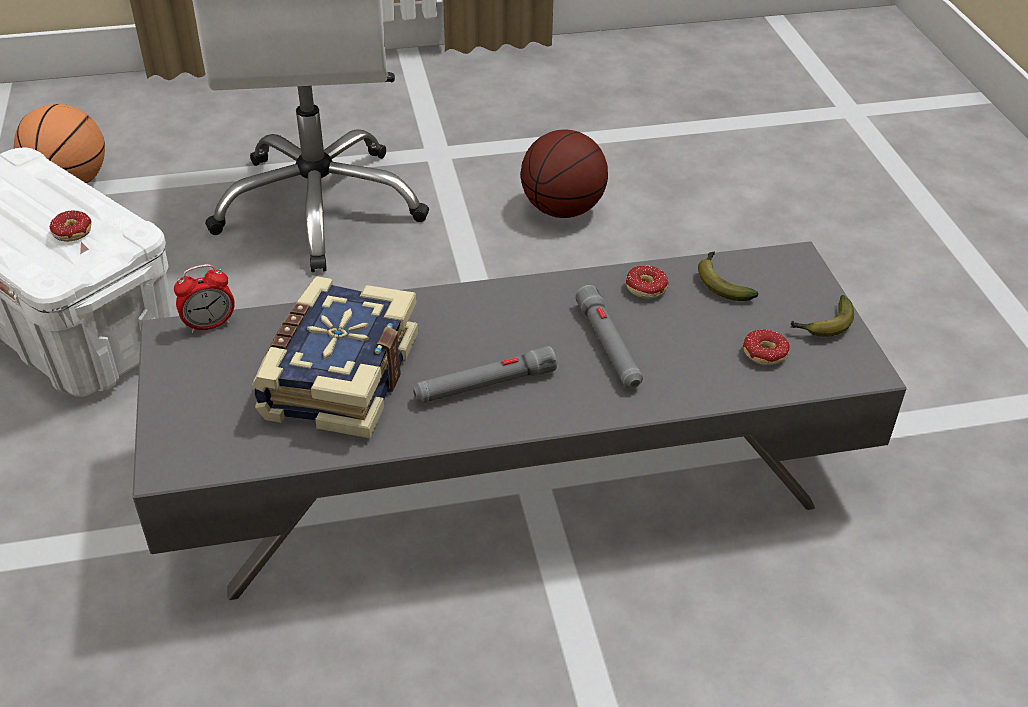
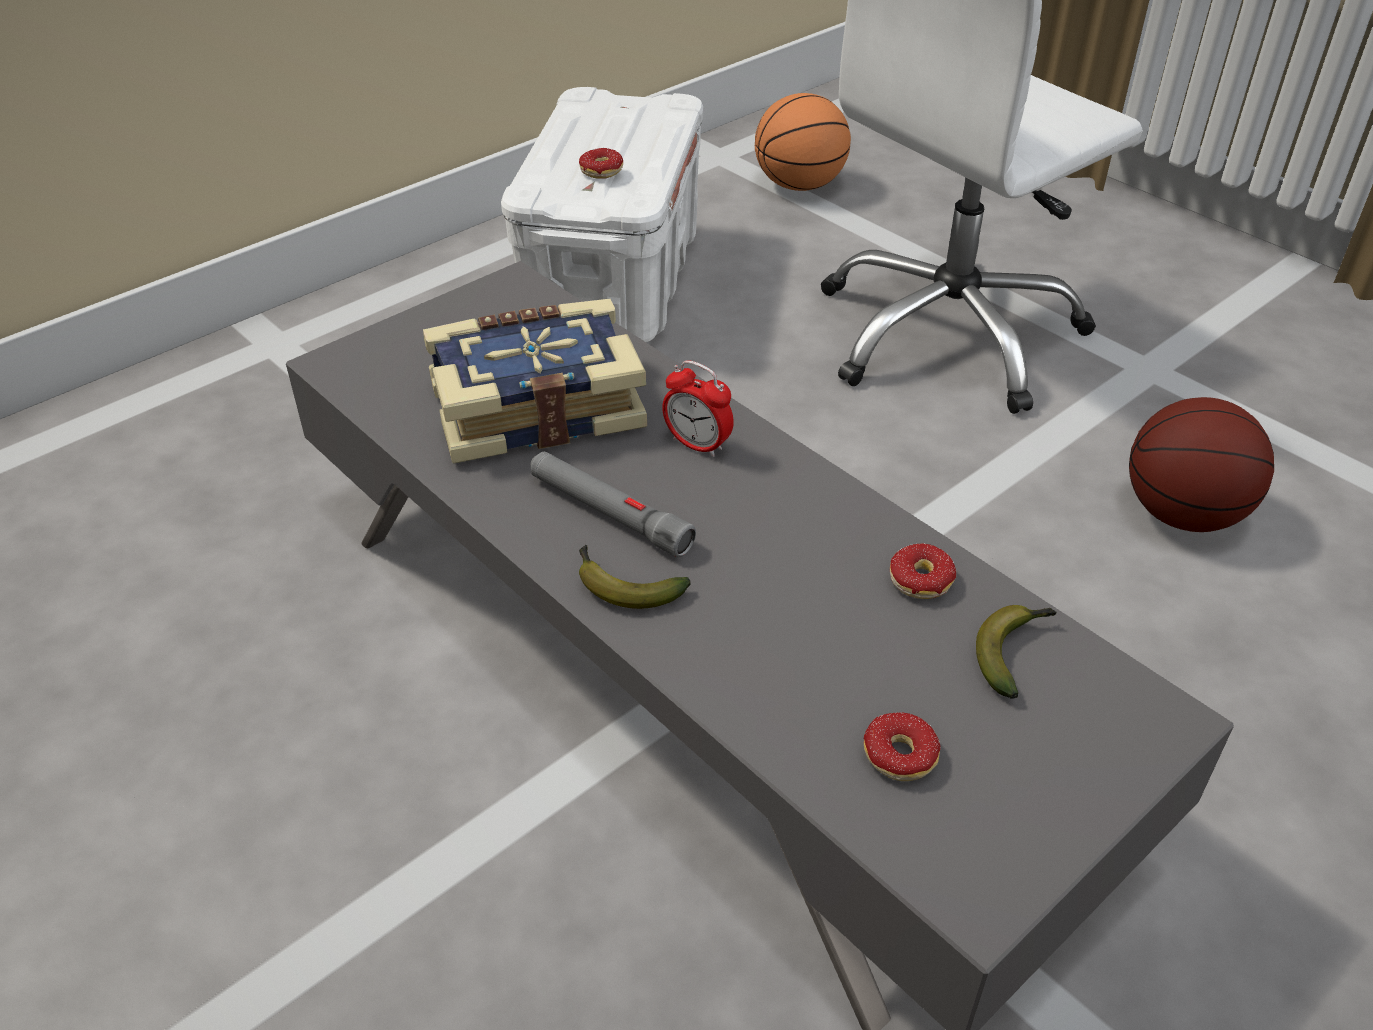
camera: 60 degrees right, 0 degrees up
alarm clock [174,264,235,333] -> alarm clock moved to [662,360,734,457]
grey flashlight [575,285,643,388] -> none
banana [791,295,854,337] -> banana moved to [579,545,691,609]

